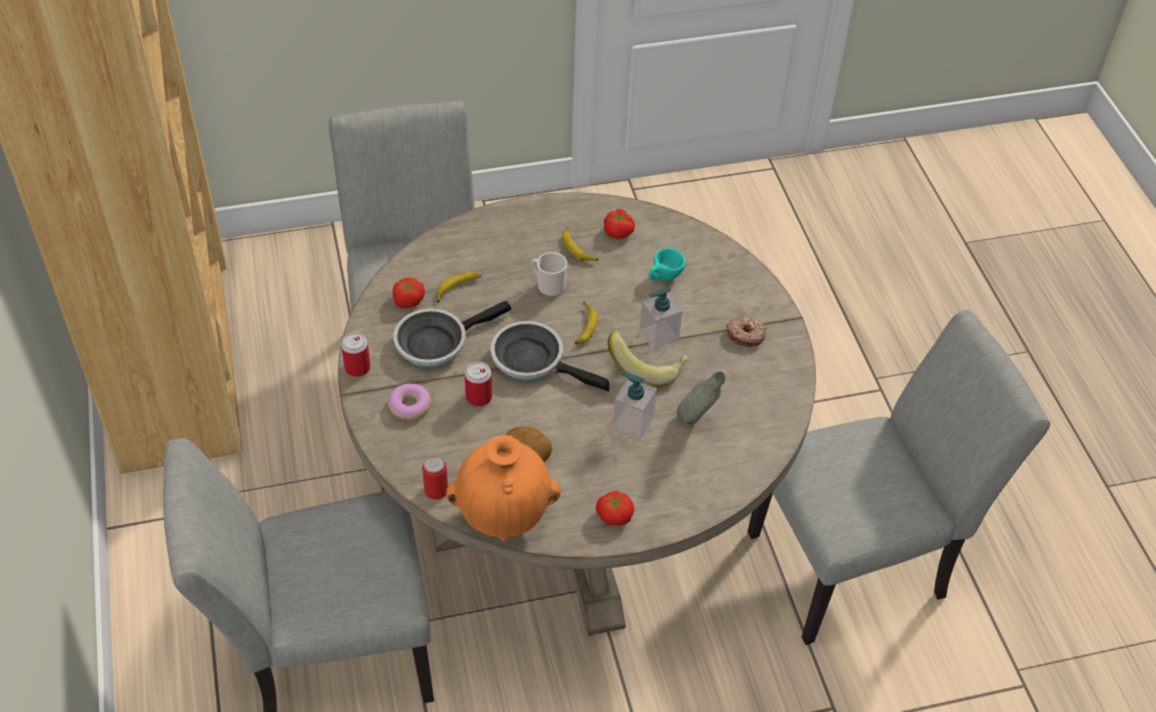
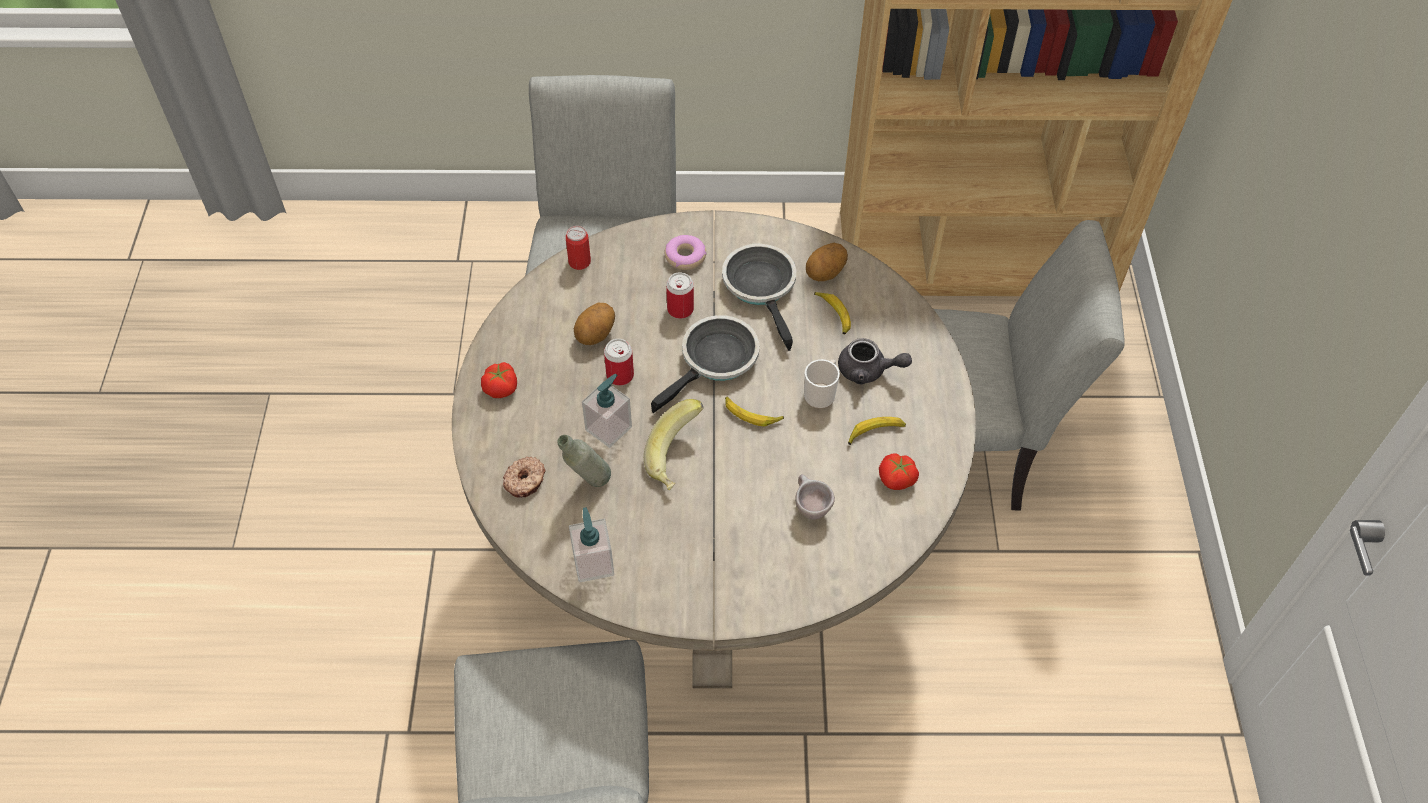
camera: 105 degrees right, 5 degrees up
can [341,332,370,377] -> can moved to [604,339,634,386]
tomato [393,277,425,308] -> potato [806,243,848,281]
orange vase [446,435,561,541] -> none
soap dispenser [640,287,682,349] -> soap dispenser moved to [569,507,614,582]
turquoise cup [649,248,686,281] -> beige cup [795,474,835,519]
donut [727,317,766,347] -> donut moved to [503,457,545,498]
none -> grey teapot [838,338,912,384]

